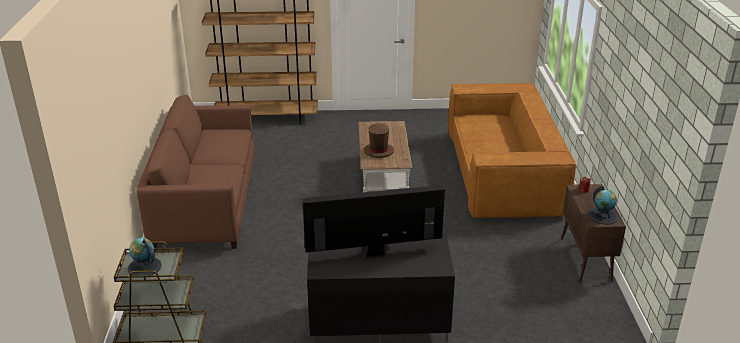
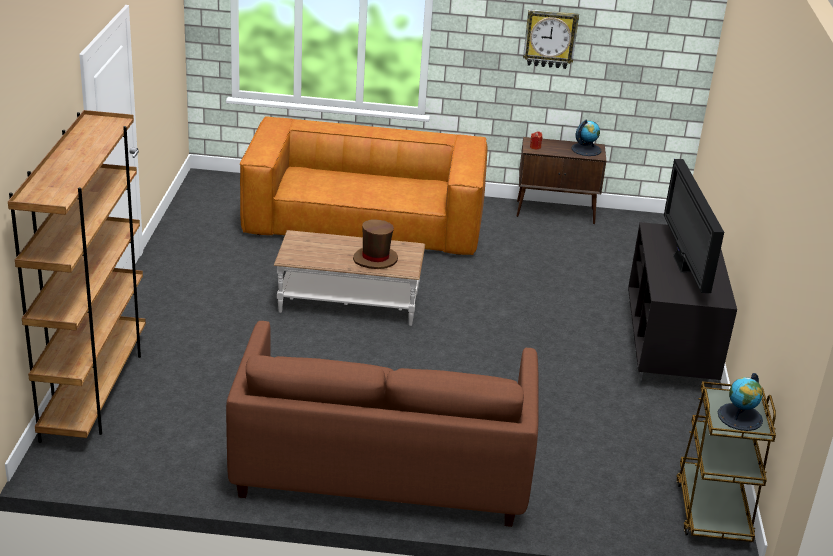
camera: 85 degrees left, 0 degrees up
none -> wall clock [523,9,579,69]

